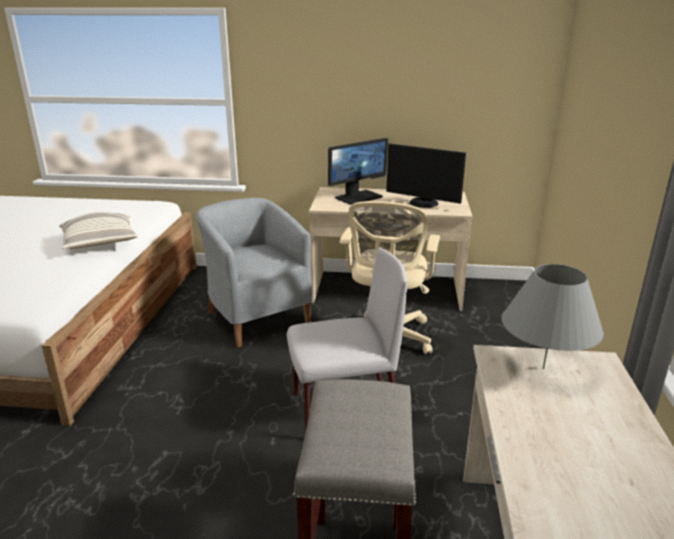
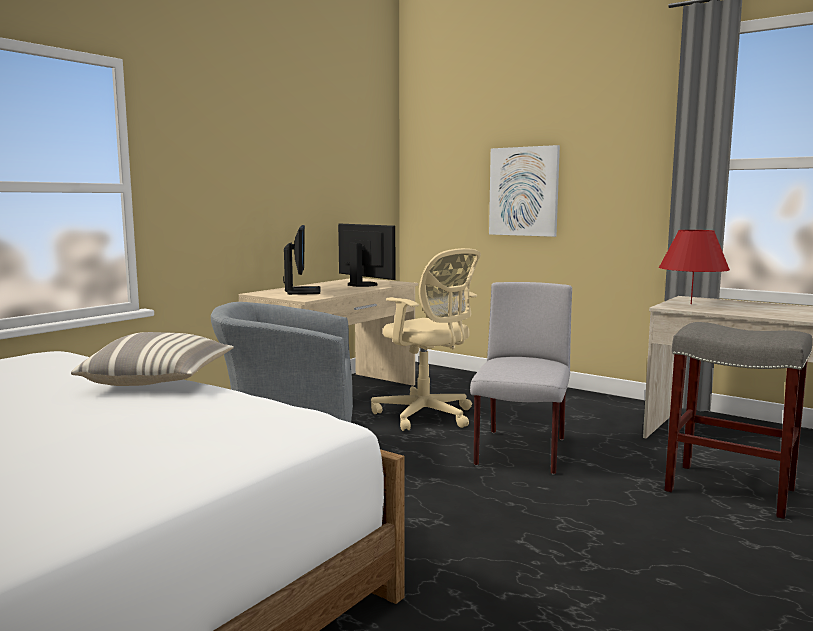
camera: 60 degrees left, 15 degrees down
monitor [386,144,466,208] -> monitor turned 105 degrees counterclockwise [338,224,395,287]
grey table lamp [501,264,604,369] -> red table lamp [659,230,730,304]
none -> picture [489,145,560,237]

